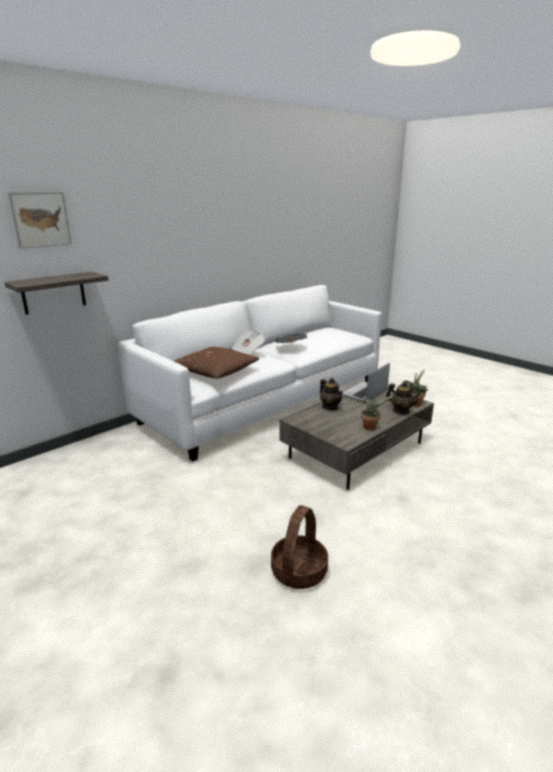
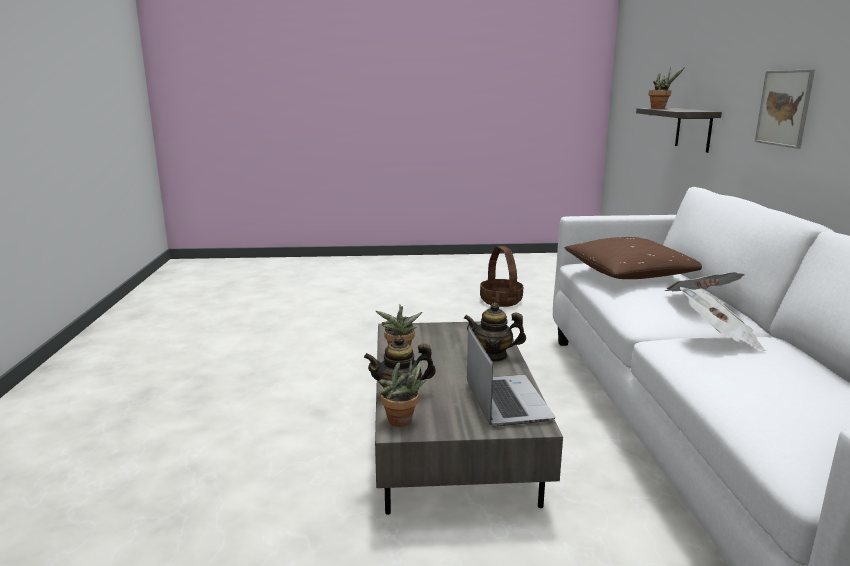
camera: 130 degrees right, 5 degrees down
picture [8,192,72,248] -> picture moved to [755,69,815,149]
basket [271,505,328,589] -> basket moved to [480,246,523,307]
none -> potted plant [649,67,685,109]

